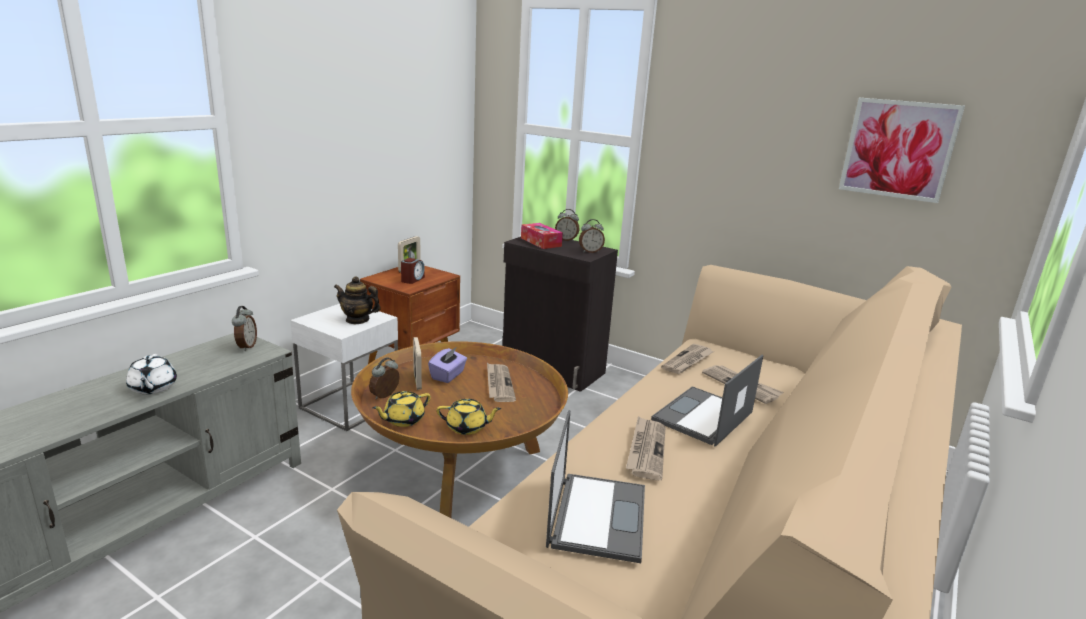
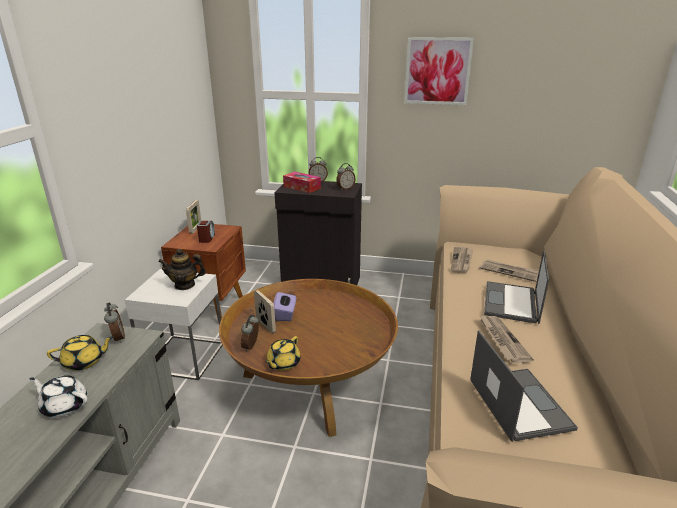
camera: 20 degrees left, 5 degrees up
white teapot [126,354,177,394] -> white teapot turned 150 degrees clockwise [29,375,88,417]
yellow teapot [437,399,502,435] -> yellow teapot moved to [47,335,113,371]
newspaper [487,363,516,402] -> none
picture [839,98,965,203] -> picture moved to [404,37,474,105]

